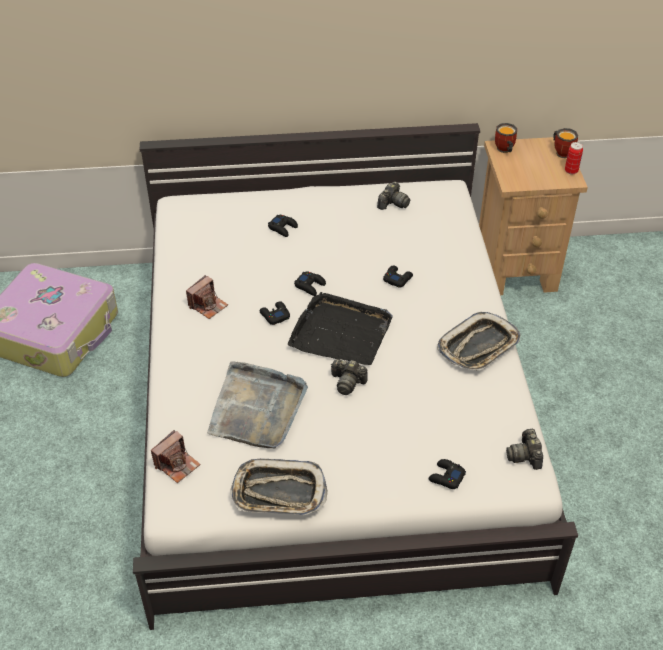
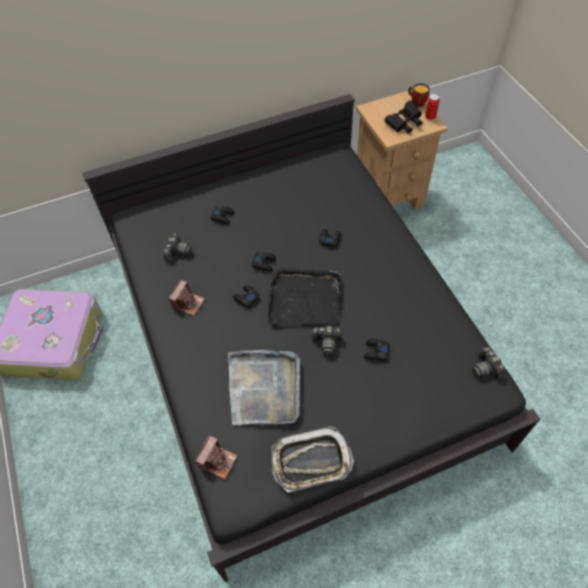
camera: 15 degrees left, 10 degrees up
white bed [133,123,578,630] -> black bed [83,94,541,582]
camera [377,181,410,210] -> camera moved to [163,233,192,262]
black game controller [428,459,466,489] -> black game controller moved to [364,339,390,361]
tray [437,312,521,371] -> none
mug [495,123,517,153] -> none
none -> black binoculars [384,100,422,134]

